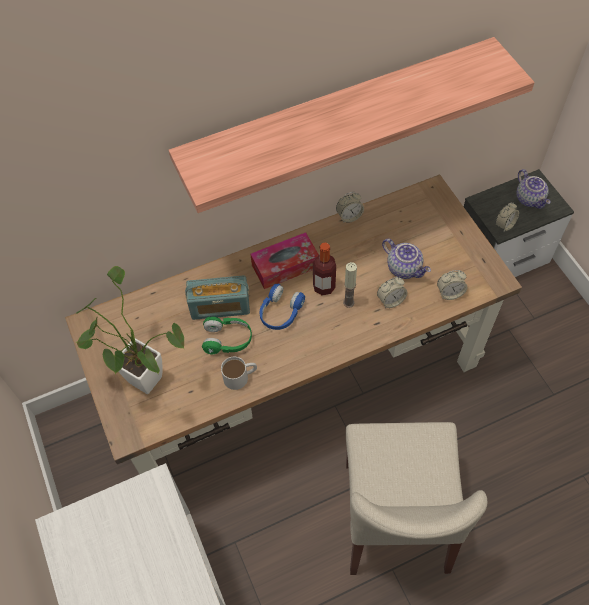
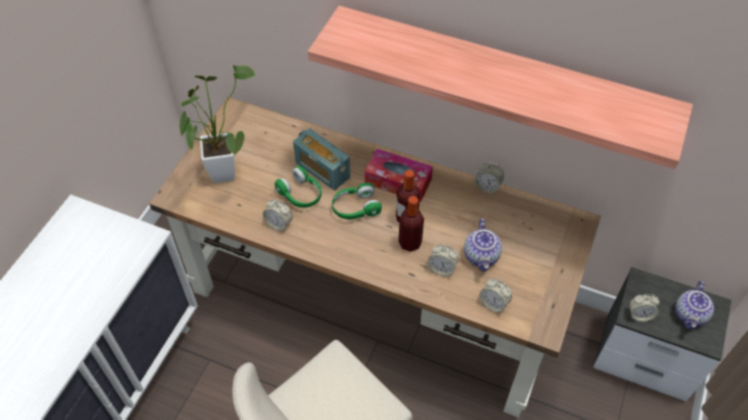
camera: 45 degrees right, 5 degrees down
white mug [221,357,257,390] -> alarm clock [263,199,293,232]
blue headphones [259,284,305,330] -> green headphones [332,183,382,219]
candle [343,262,357,308] -> bottle [399,196,424,252]

